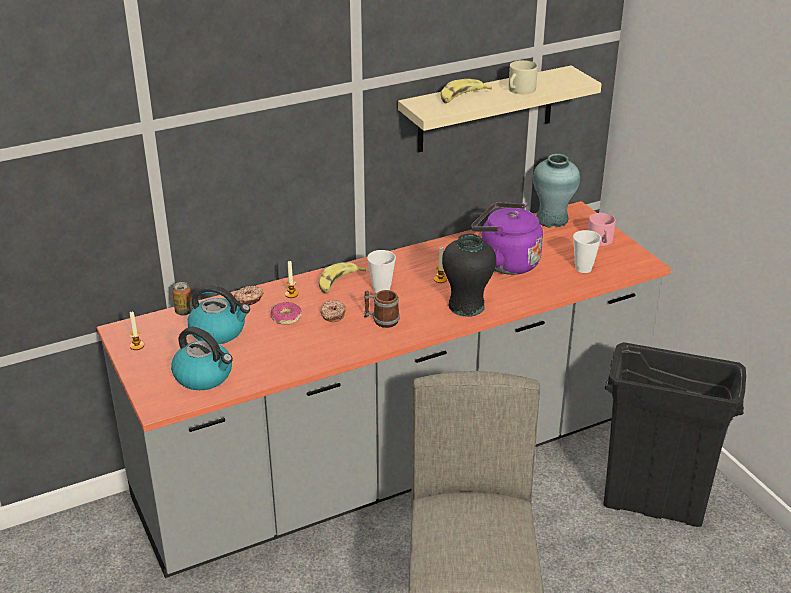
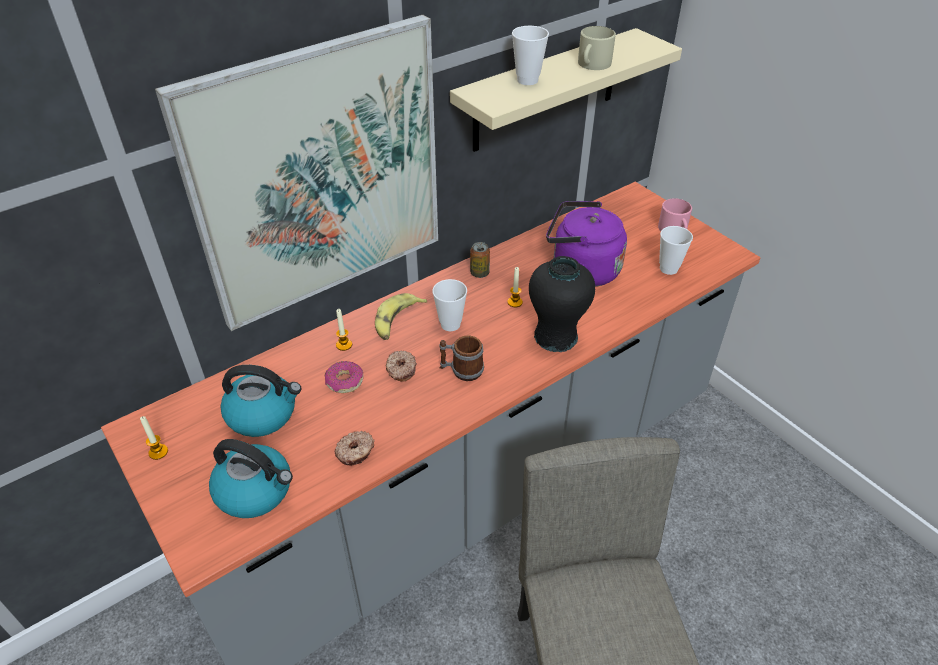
camera: 10 degrees left, 10 degrees up
can [172,282,193,316] -> can moved to [470,242,490,278]
donut [234,286,264,305] -> donut moved to [335,431,374,466]
banana [441,79,492,103] -> cup [512,26,549,85]
turquoise vase [533,154,580,228] -> none
black trash can [603,342,746,527] -> none
none -> picture [155,15,438,331]

